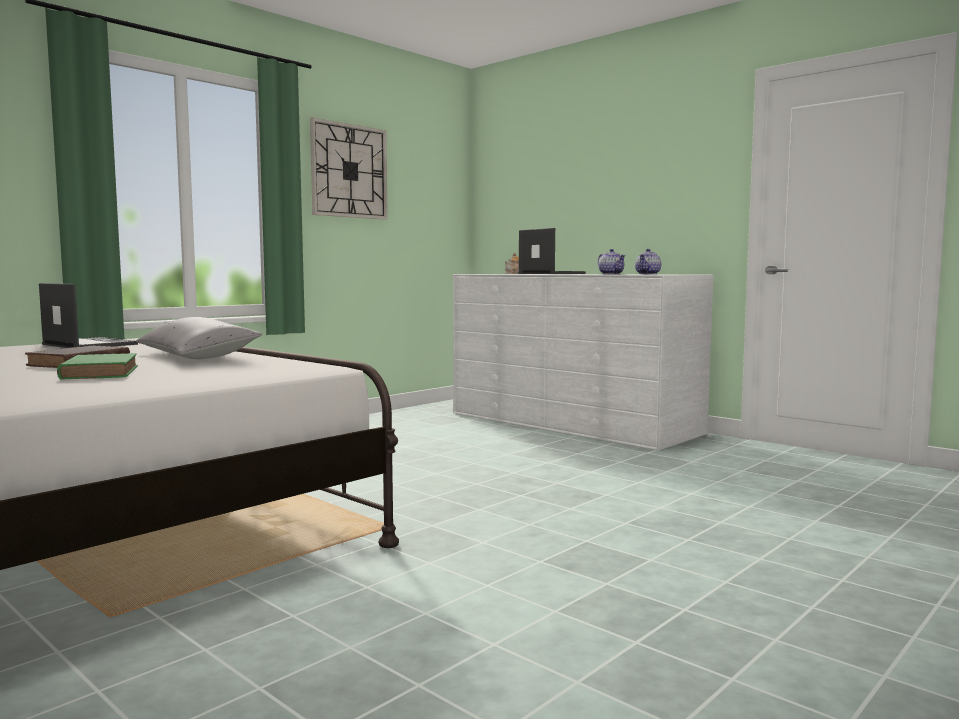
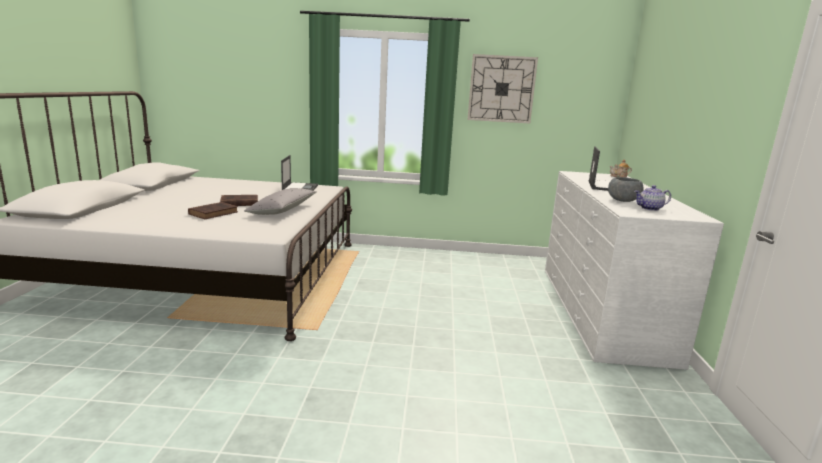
camera: 50 degrees right, 10 degrees up
green book [57,353,138,380] -> brown book [188,202,238,219]
teapot [598,249,626,274] -> grey bowl [608,177,644,202]

